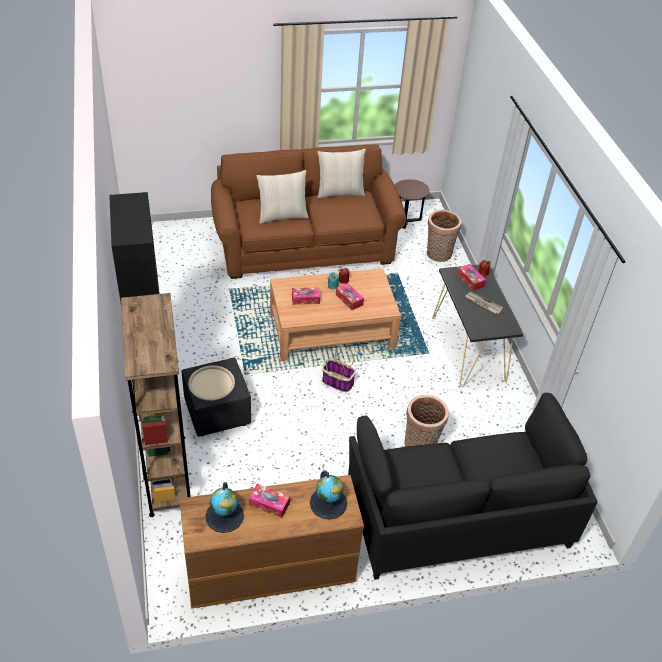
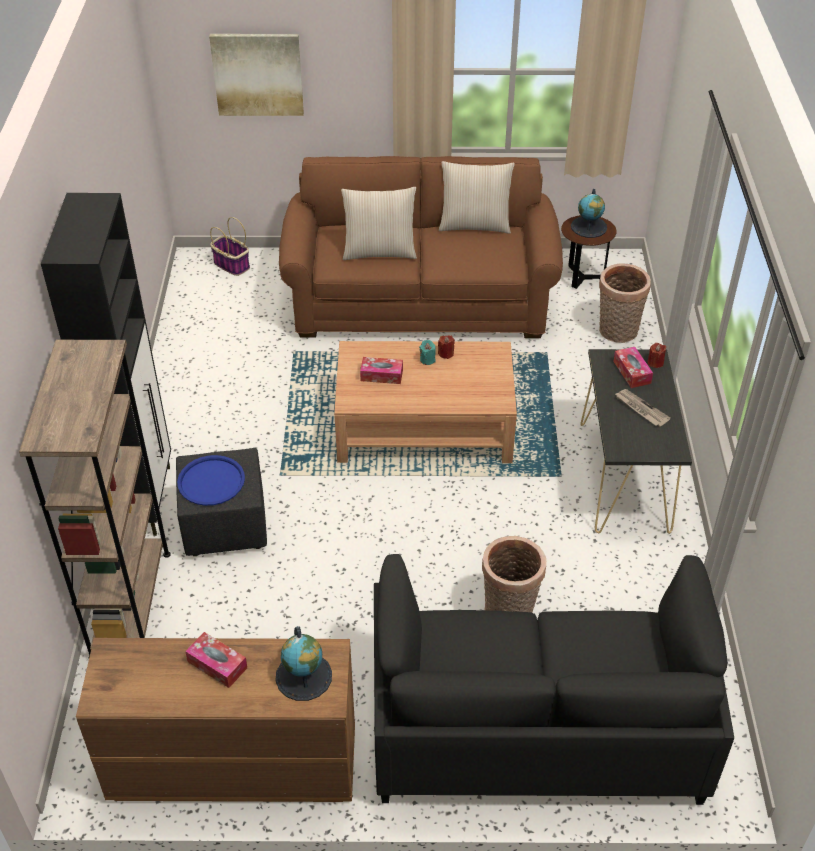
camera: 15 degrees right, 0 degrees up
beige tray [188,365,235,401] -> blue tray [177,455,245,506]
globe [205,482,244,533] -> globe moved to [571,189,607,238]
basket [322,346,356,392] -> basket moved to [210,217,250,276]
tissue box [336,283,364,310] -> none
none -> picture [209,34,304,116]

